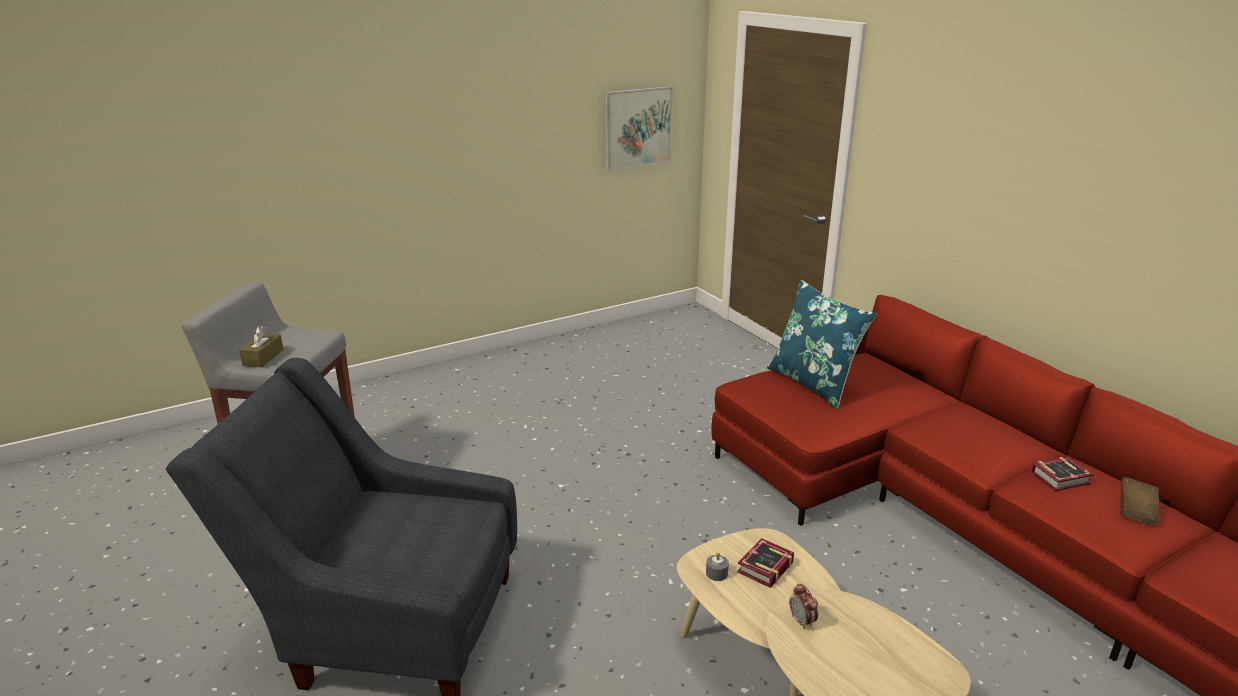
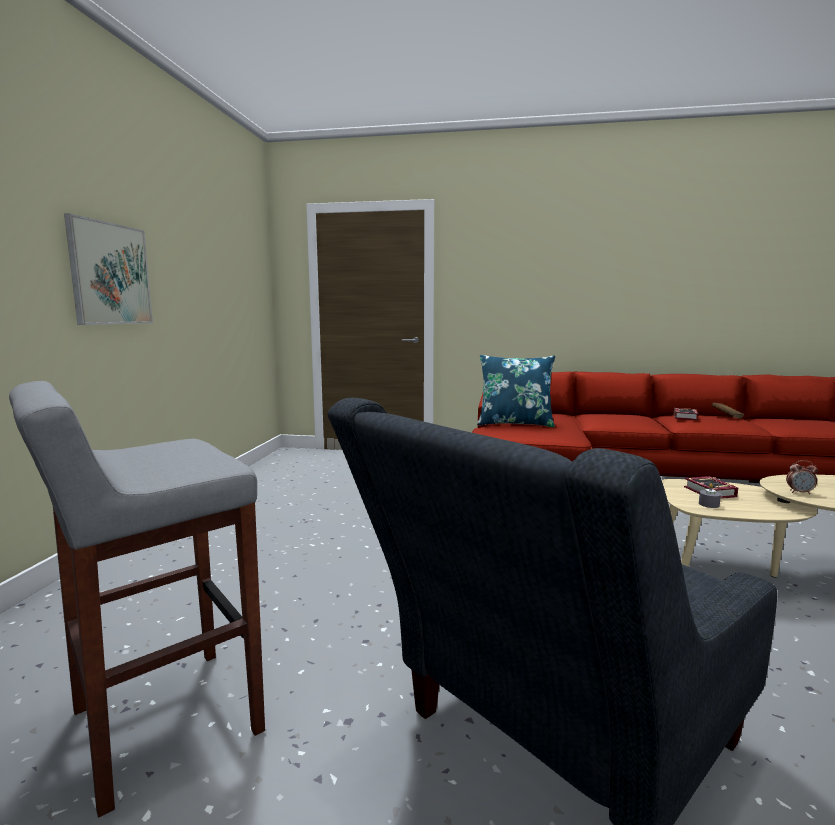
camera: 50 degrees left, 15 degrees down
brown tissue box [239,326,284,367] -> none
picture [605,86,673,170] -> picture moved to [64,213,153,325]

